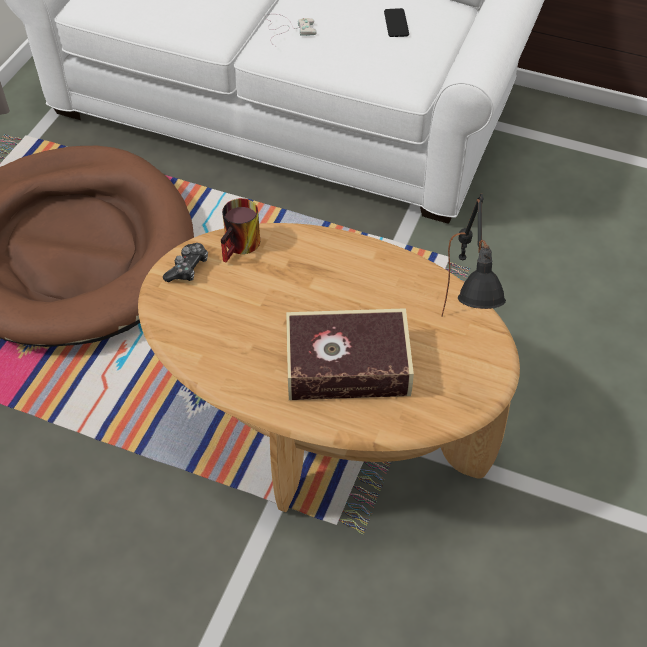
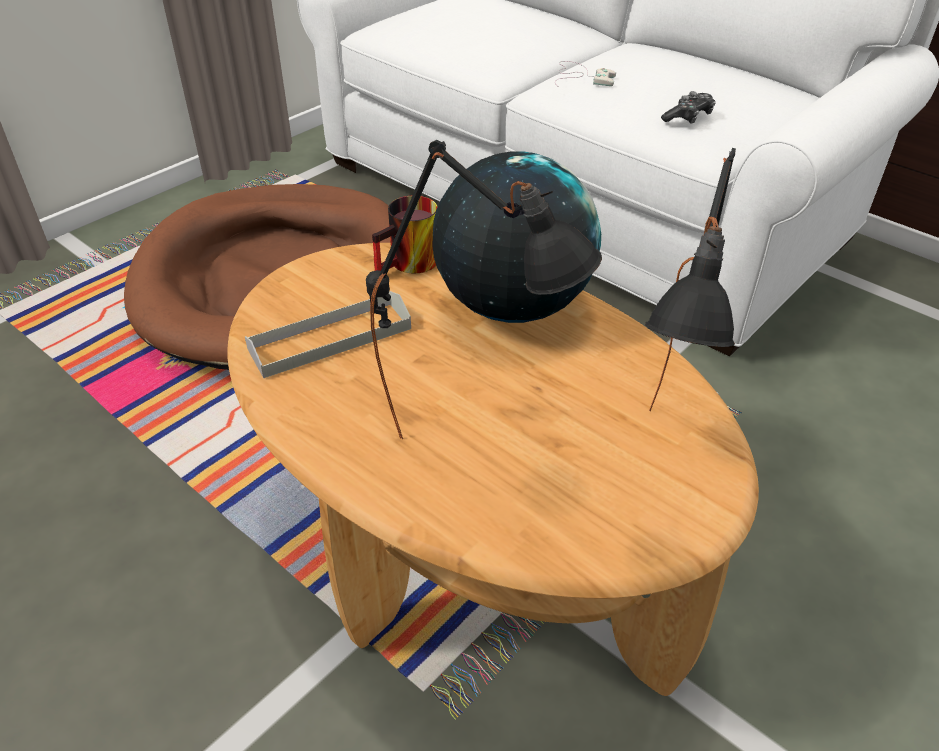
camera: 20 degrees right, 10 degrees down
game controller [163,243,208,282] -> game controller moved to [661,91,716,124]
book [286,308,414,400] -> black table lamp [366,140,602,439]
phone [384,8,409,37] -> none
none -> grey tray [245,291,411,378]
none -> globe [433,151,601,323]

